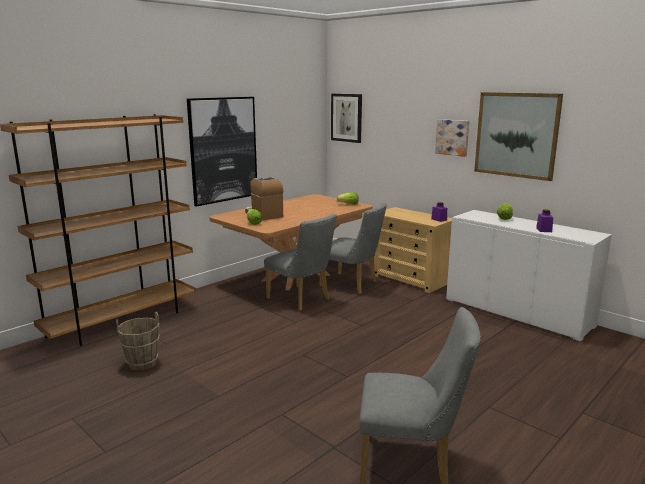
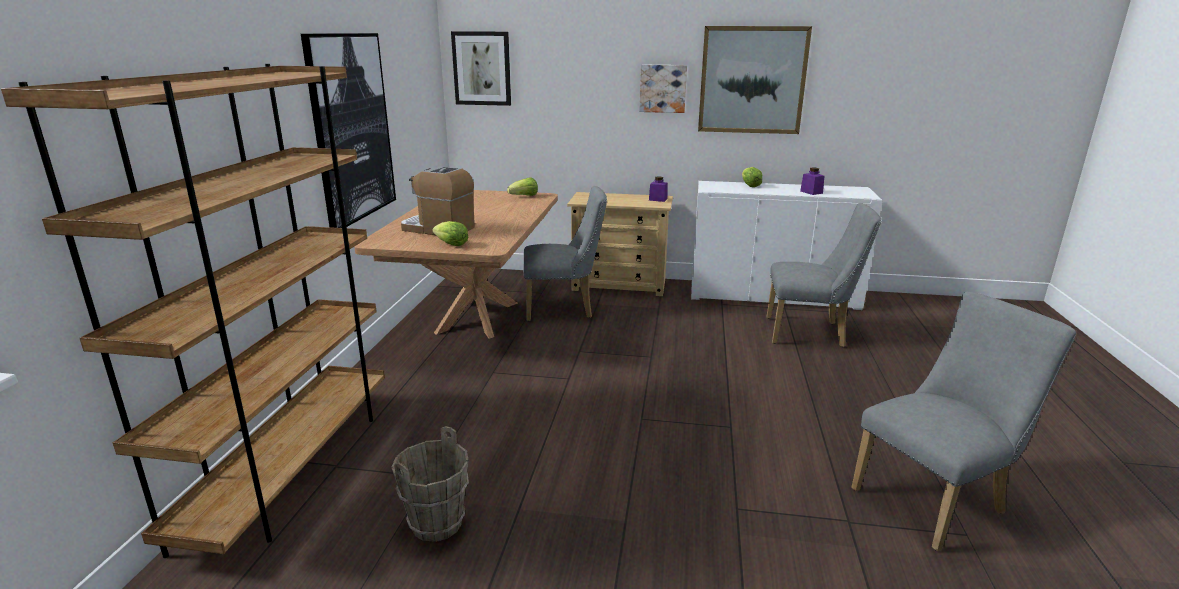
camera: 35 degrees left, 5 degrees up
grey chair [264,214,337,311] -> grey chair moved to [767,203,881,347]

